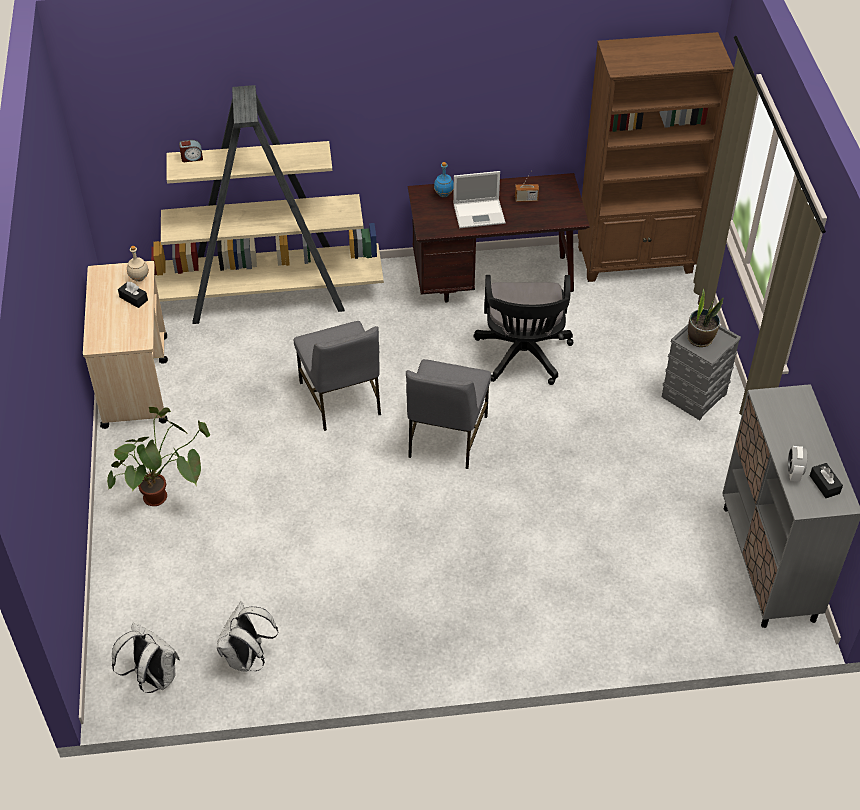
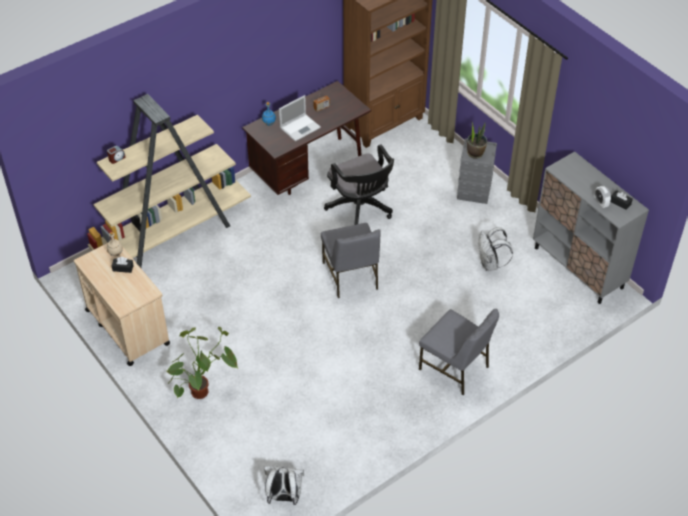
camera: 30 degrees left, 0 degrees up
white backpack [217,601,278,672] -> white backpack moved to [478,227,513,271]
grey chair [294,321,381,431] -> grey chair moved to [419,309,499,395]

